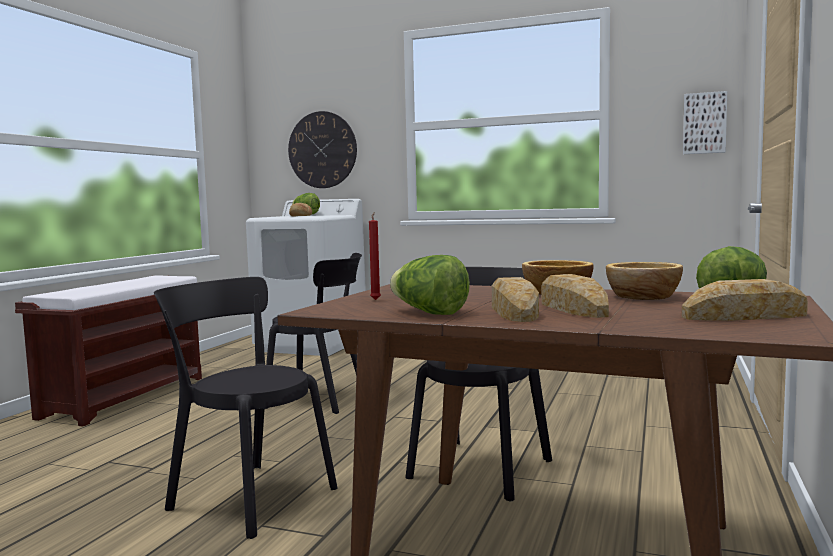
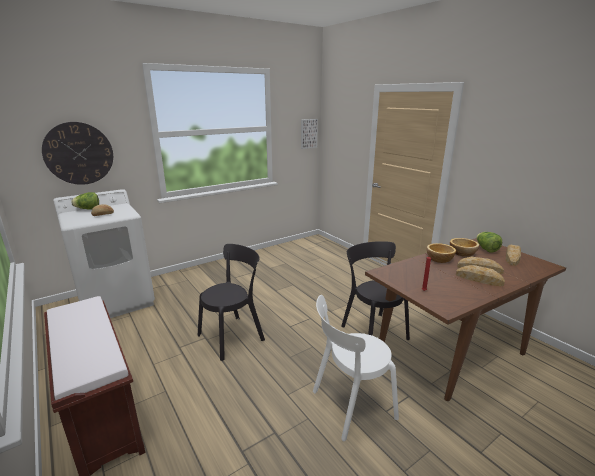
camera: 55 degrees left, 15 degrees up
black chair [154,277,337,539] -> white chair [313,295,399,441]
lettuce [390,255,470,315] -> none

